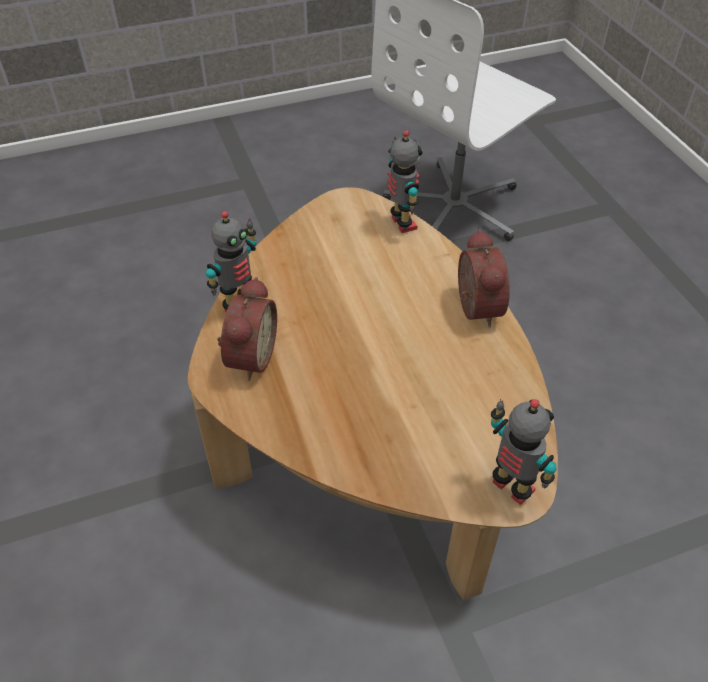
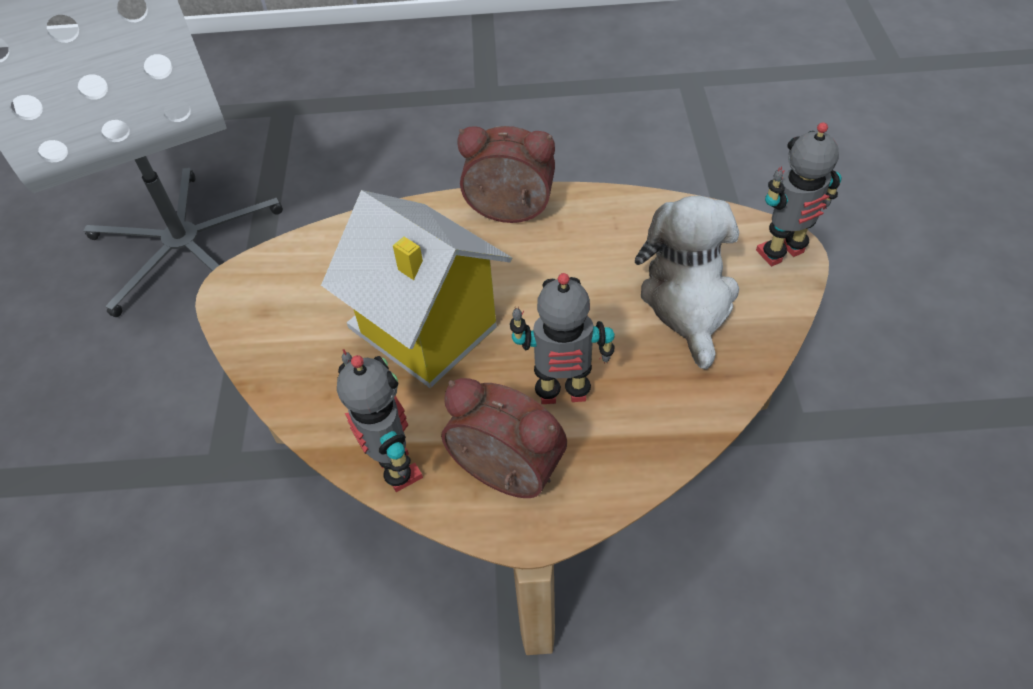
camera: 70 degrees left, 5 degrees up
toy robot [387,130,423,233] -> toy robot moved to [510,273,615,404]
none -> toy house [321,190,512,389]
none -> plush toy [635,196,739,369]

